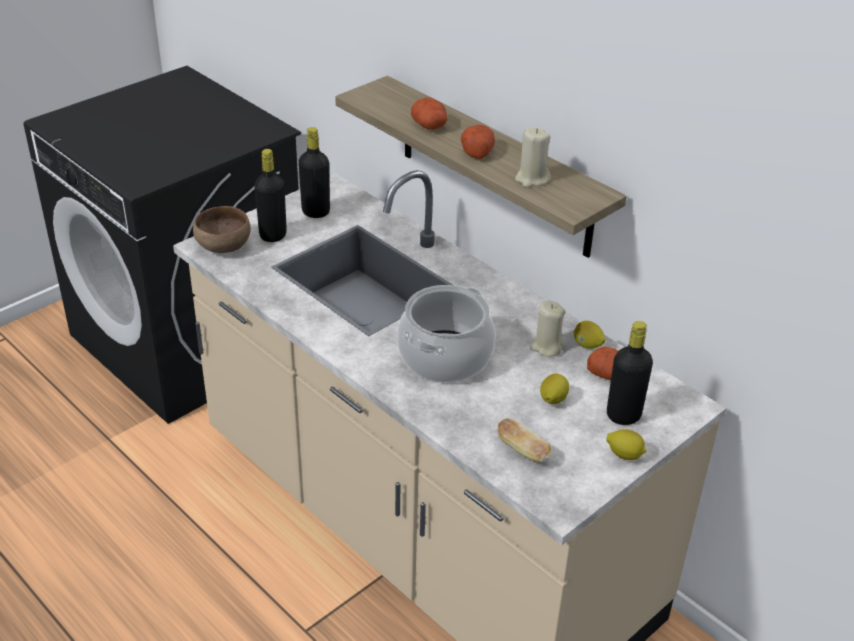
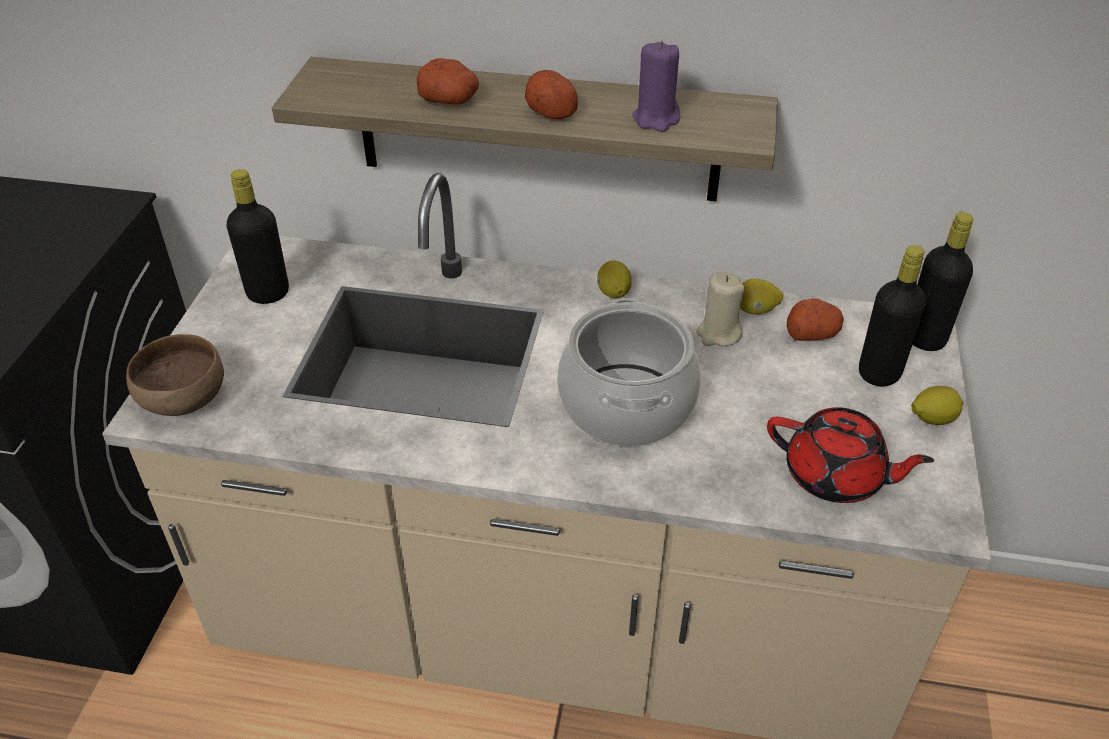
camera: 35 degrees left, 5 degrees up
black bottle [254,149,287,242] -> black bottle moved to [913,212,973,351]
bread [497,418,551,463] -> red teapot [767,407,934,503]
beige candle [515,128,550,187] -> purple candle [632,41,680,132]
lemon [540,373,569,404] -> lemon moved to [597,260,632,298]

